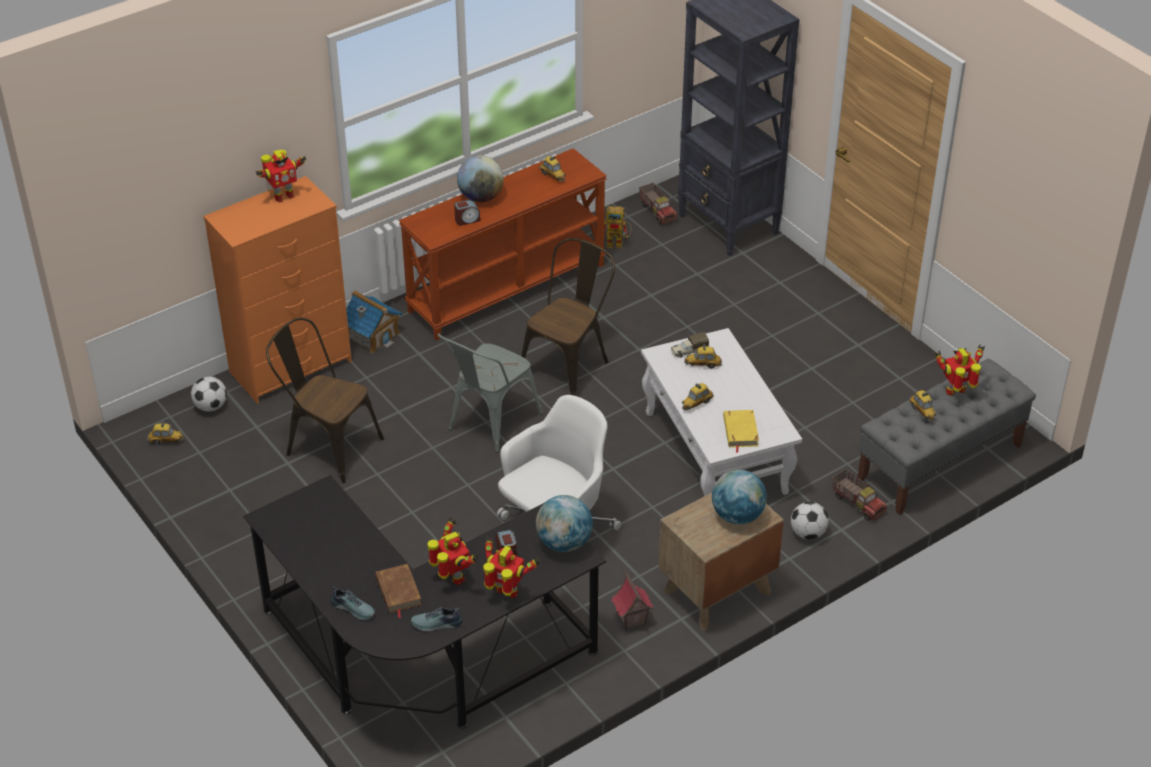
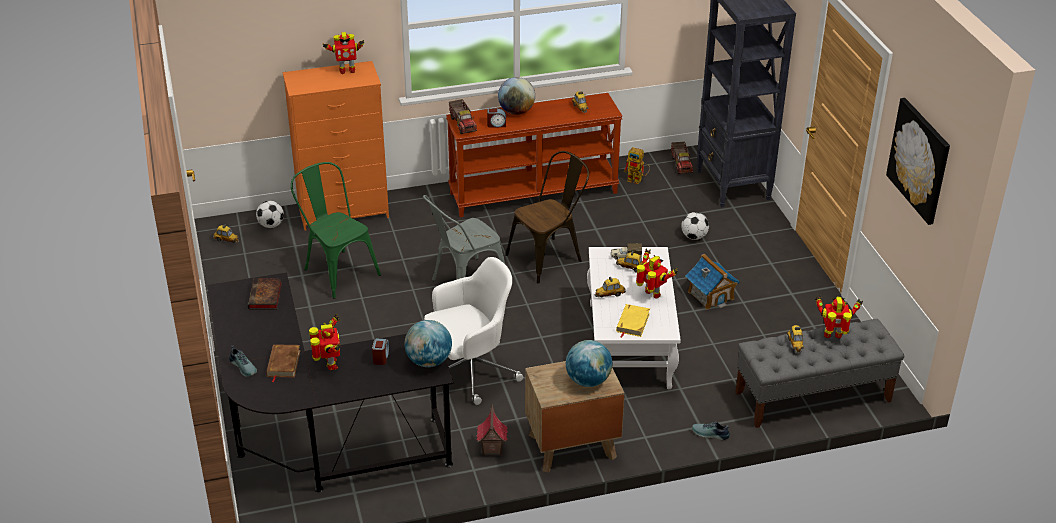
camera: 20 degrees right, 5 degrees down
brown chair [266,317,384,483] -> green chair [291,162,381,299]
toy house [346,290,402,353] -> toy house moved to [685,254,740,310]
shoe [411,607,462,631] -> shoe moved to [692,421,730,440]
toy robot [483,536,540,598] -> toy robot moved to [636,249,678,298]
football [791,502,829,540] -> football moved to [681,212,709,240]
toy truck [832,469,887,521] -> toy truck moved to [449,99,477,134]
none -> book [248,278,282,309]
none -> picture [886,98,950,225]

